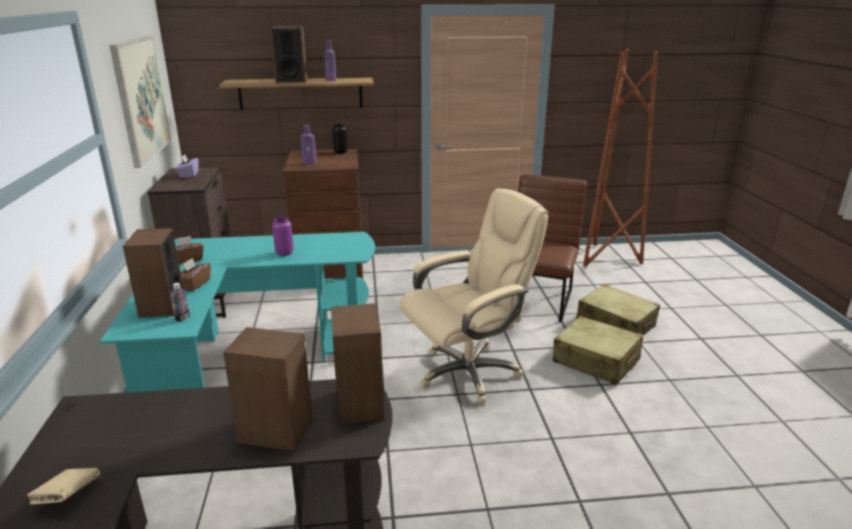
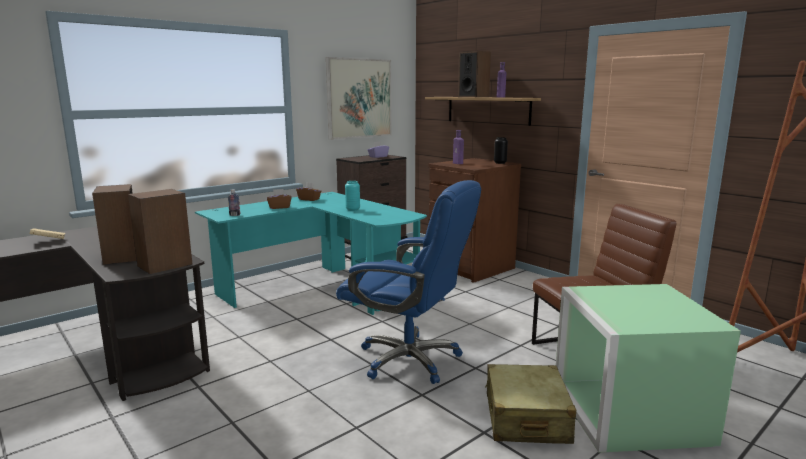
camera: 55 degrees right, 10 degrees down
speaker [123,228,184,318] -> none
purple vase [272,217,294,256] -> turquoise vase [345,181,360,211]
beige office chair [400,188,548,404] -> blue office chair [336,180,481,384]
beige suitcase [576,284,660,336] -> green storage box [556,284,741,453]

